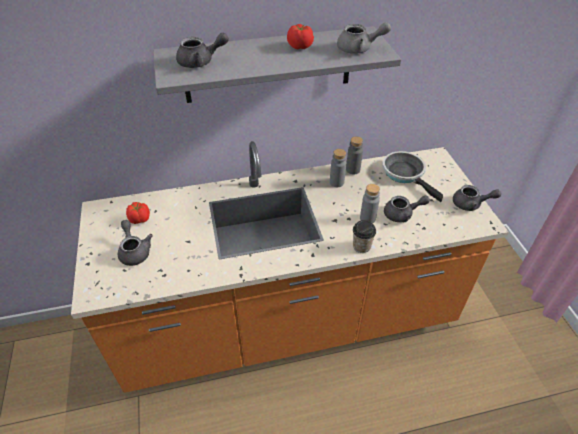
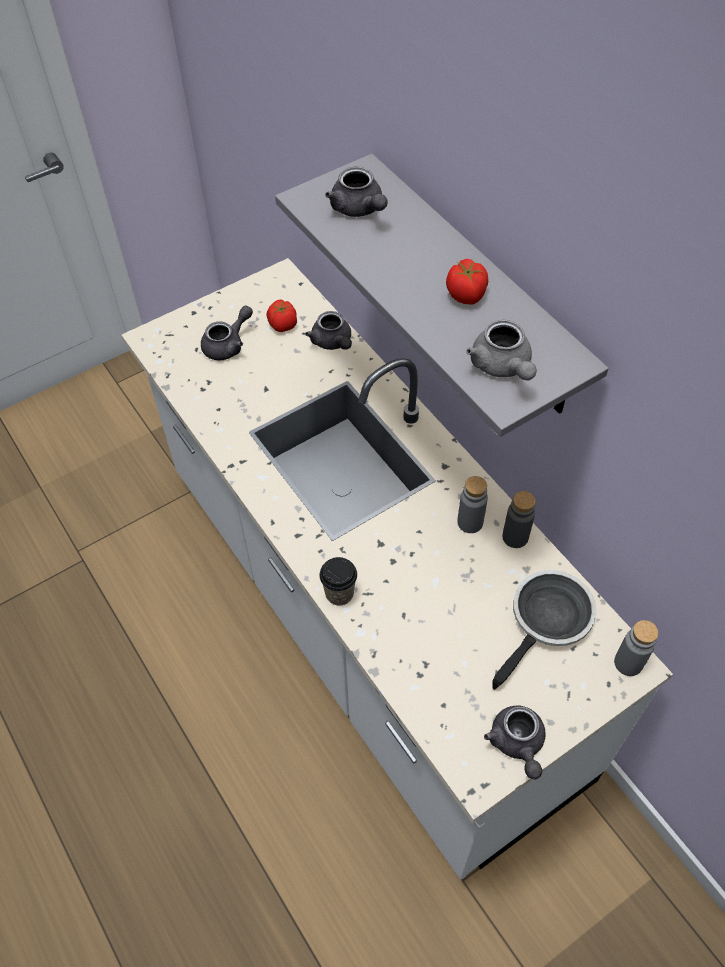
camera: 70 degrees right, 10 degrees up
orange counter [71,141,509,393] -> white counter [121,258,673,880]
grey bottle [360,184,380,223] -> grey bottle moved to [614,620,658,676]
grey teapot [384,195,430,222] -> grey teapot moved to [306,311,352,350]

